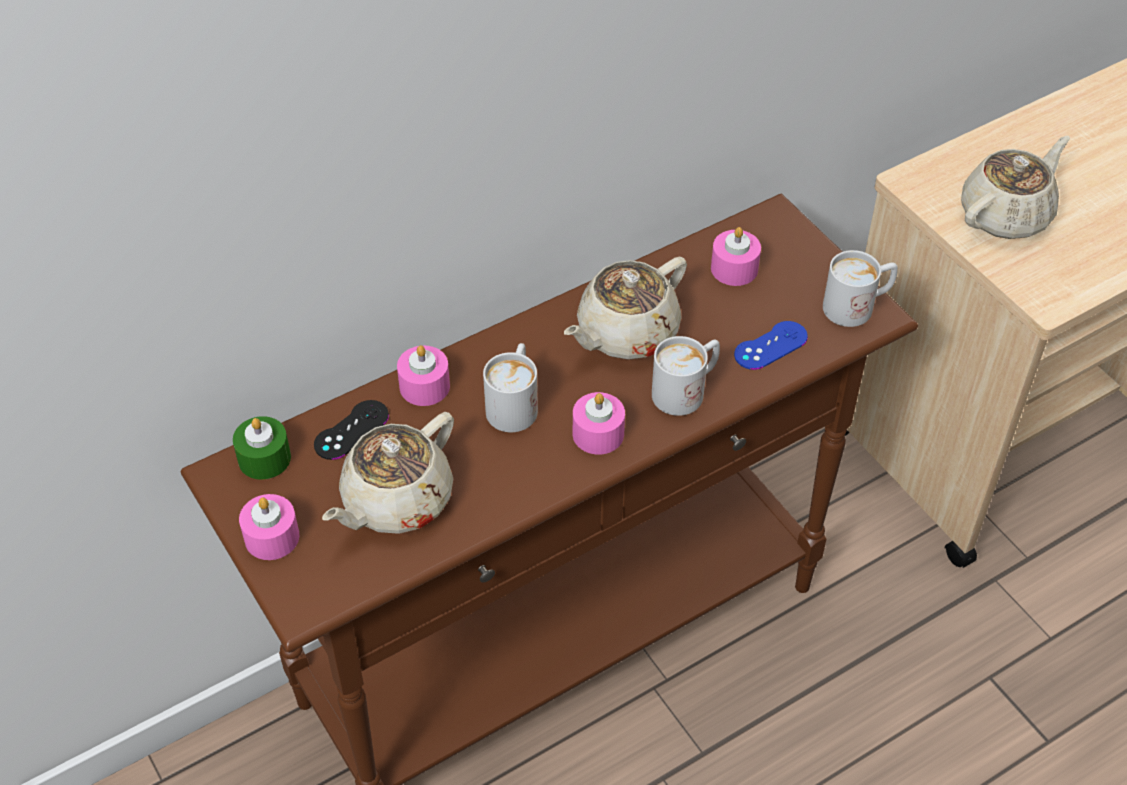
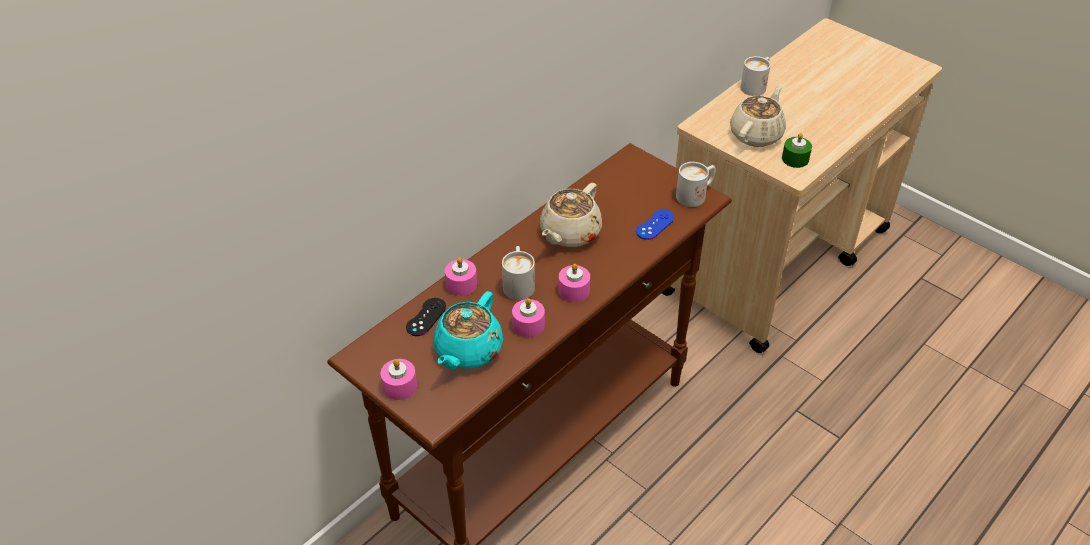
camera: 15 degrees left, 5 degrees down
green candle [233,416,291,480] -> green candle moved to [782,133,812,168]
beige teapot [322,412,454,534] -> turquoise teapot [433,291,503,369]
white mug [652,336,720,416] -> white mug moved to [740,56,770,96]
pink candle [711,227,761,286] -> pink candle moved to [512,298,545,338]

